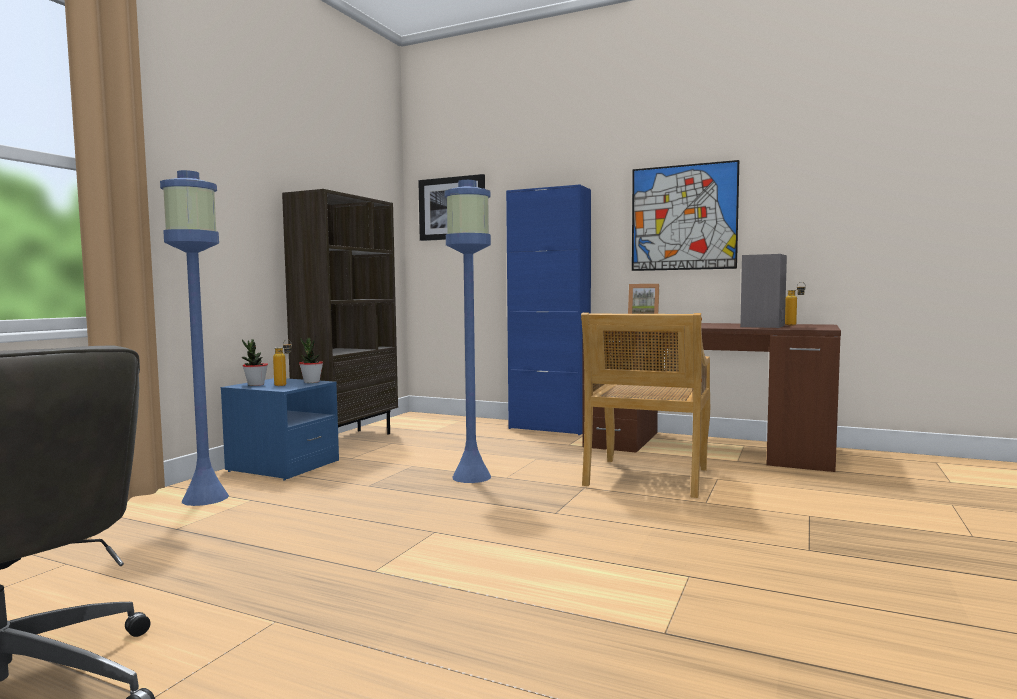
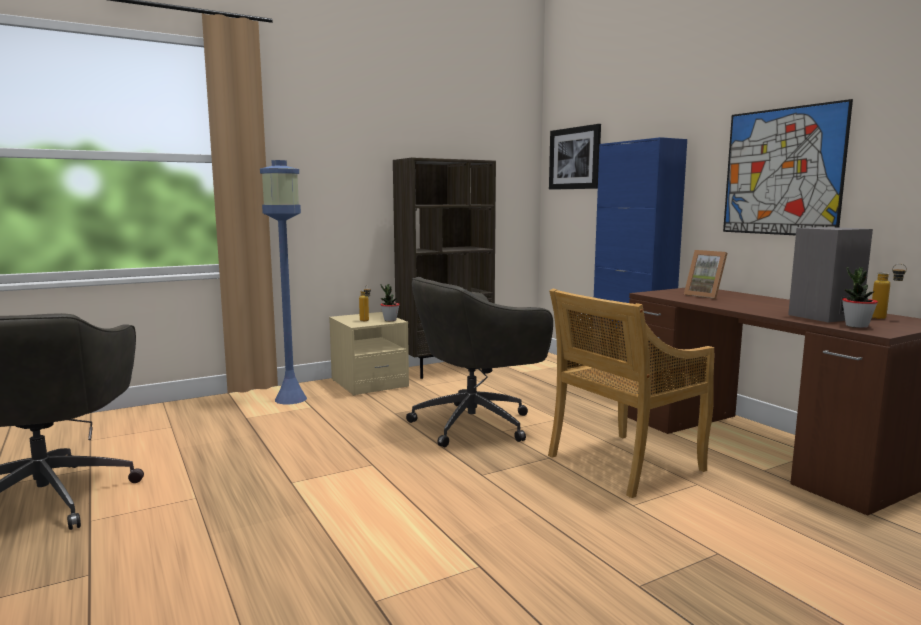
camera: 35 degrees right, 5 degrees up
blue nightstand [221,378,339,480] -> beige nightstand [329,312,409,396]
potted plant [242,339,268,386] -> potted plant moved to [842,267,878,328]
blue floor lamp [444,180,491,483] -> grey office chair [406,277,553,447]

